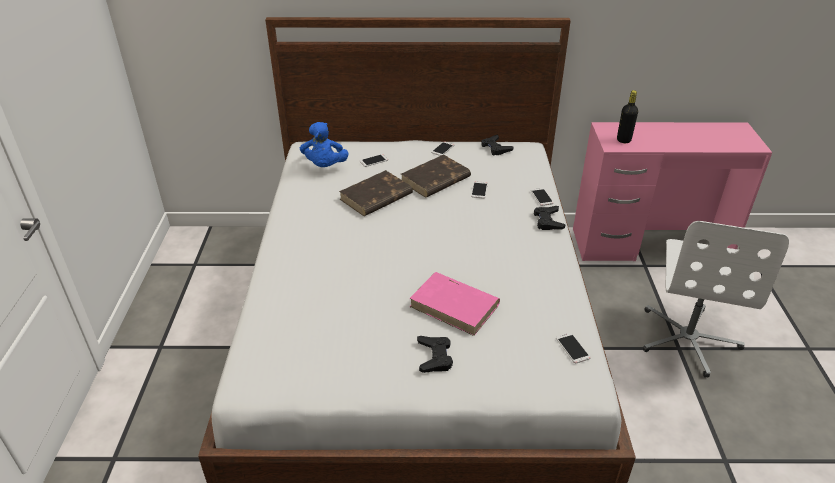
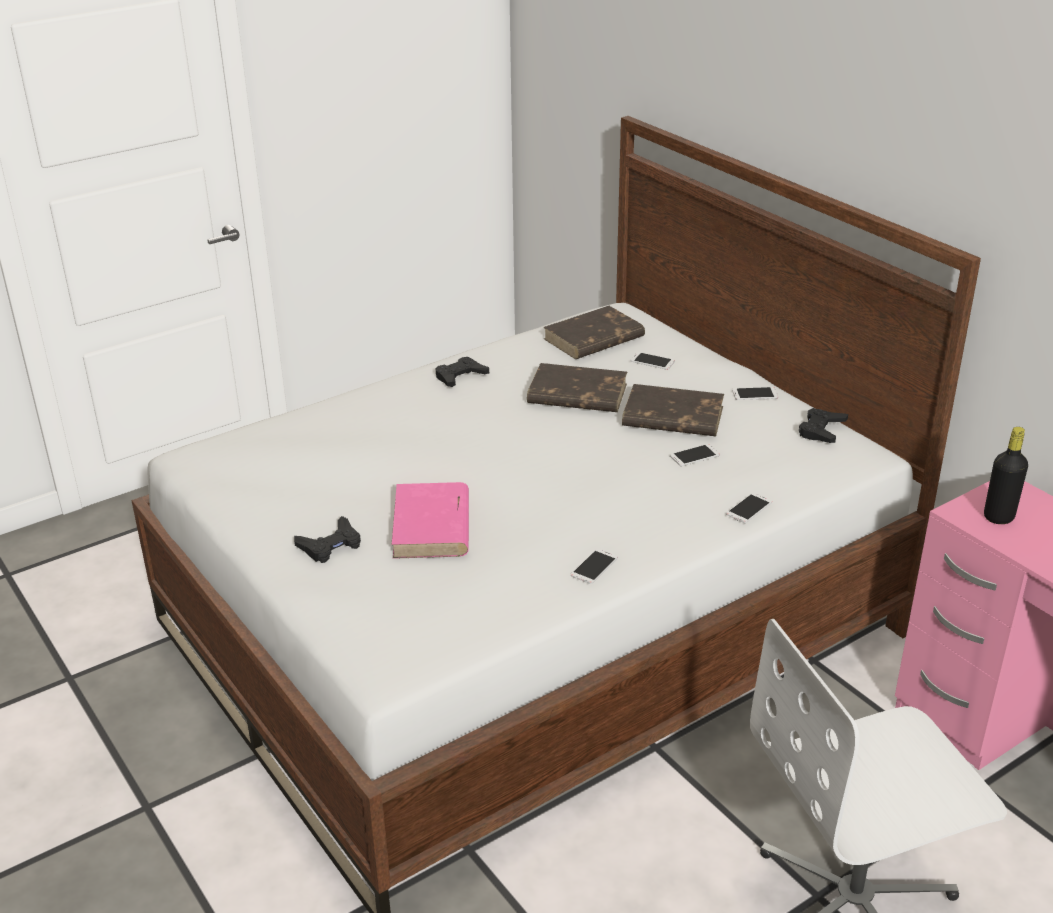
camera: 55 degrees right, 5 degrees down
blue plush toy [300,122,349,167] -> brown book [543,306,645,359]
black game controller [534,206,565,230] -> black game controller moved to [435,357,489,387]
phone [556,333,591,363] -> phone moved to [571,549,618,584]

